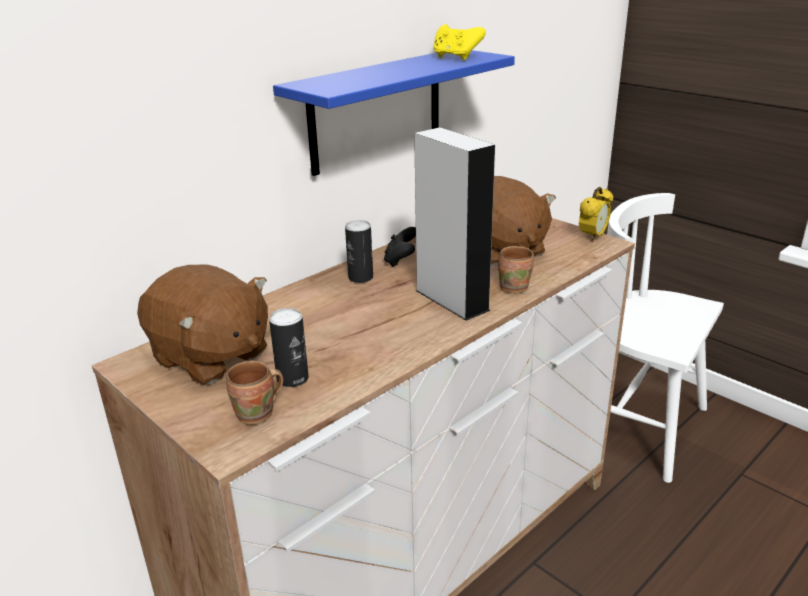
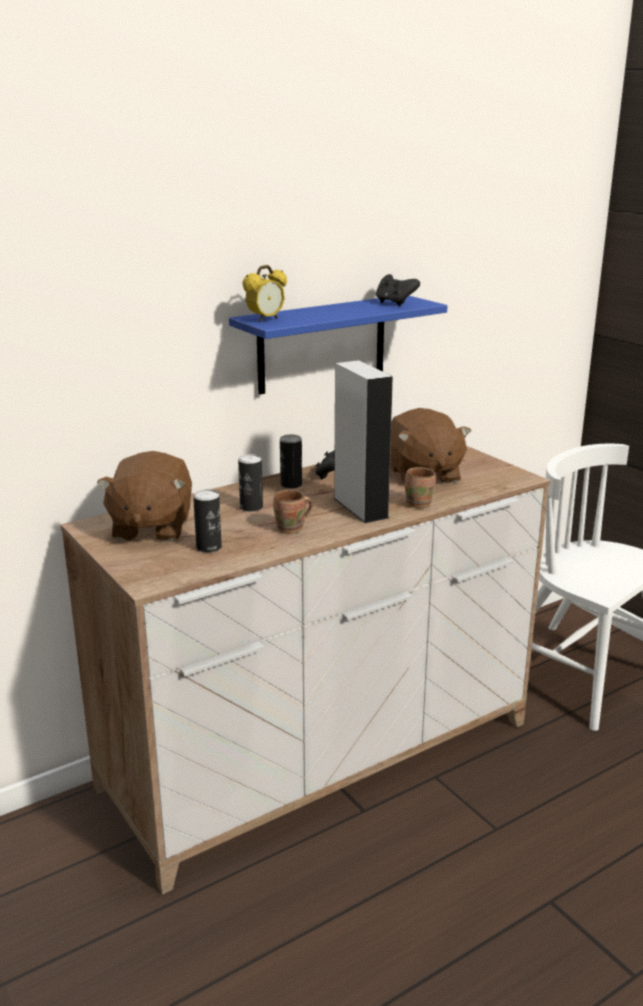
camera: 10 degrees right, 5 degrees down
brown plush toy [137,265,268,385] -> brown plush toy turned 45 degrees clockwise [97,451,192,542]
brown mug [226,361,284,425] -> brown mug moved to [273,490,313,534]
yellow game controller [434,24,486,60] -> black game controller [376,274,420,306]
alarm clock [579,187,613,242] -> alarm clock moved to [242,265,287,322]
none -> can [238,454,263,512]

